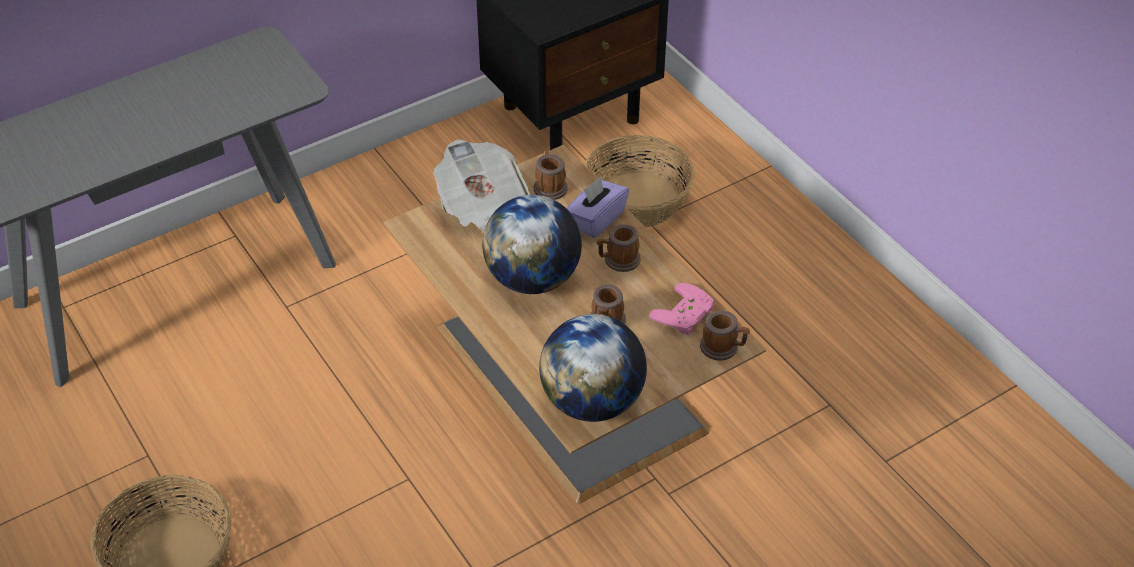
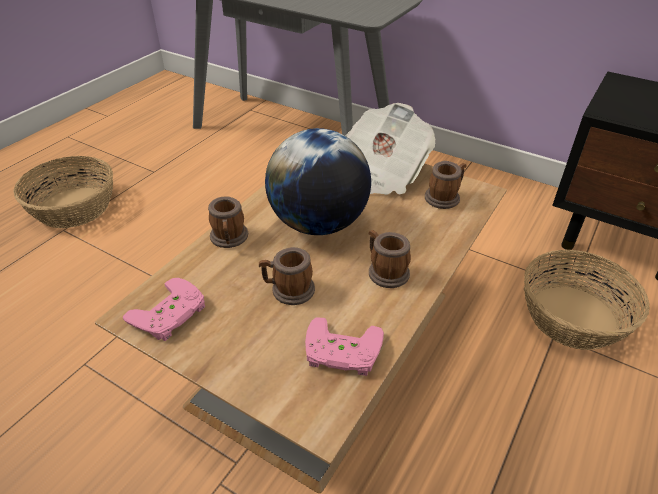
camera: 65 degrees right, 5 degrees down
globe [539,314,647,422] -> pink game controller [123,278,205,341]
purple tissue box [567,177,629,238] -> none
mug [700,311,750,361] -> mug moved to [208,196,248,248]

